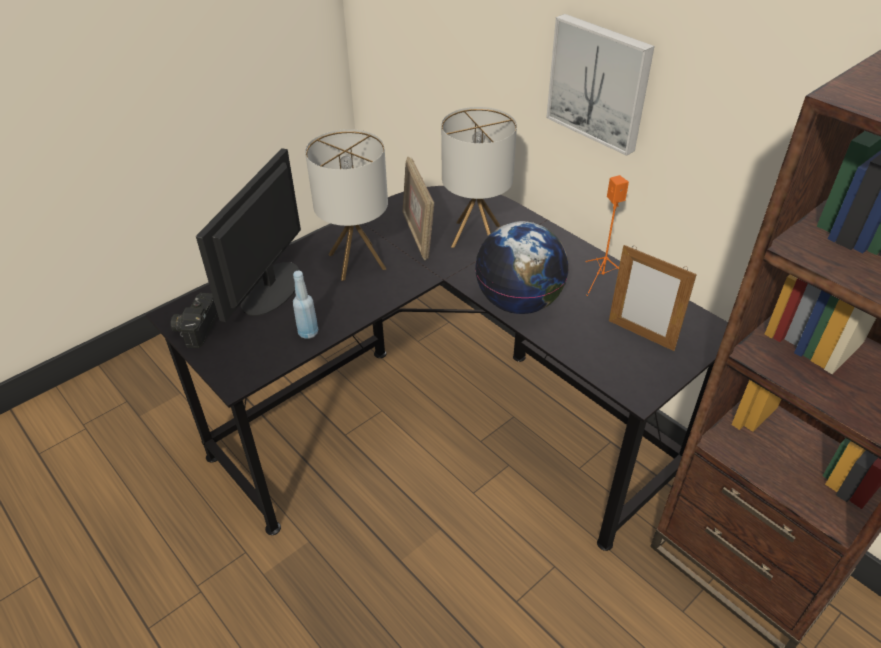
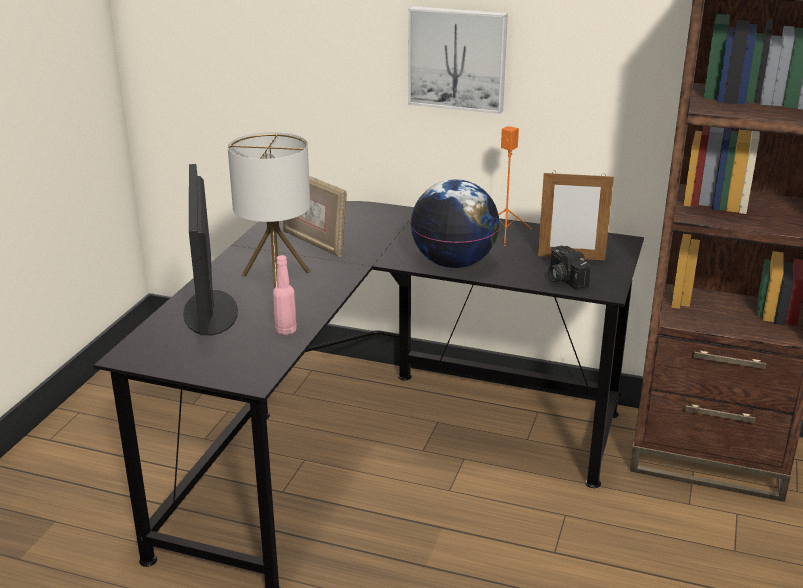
camera: 30 degrees left, 15 degrees down
camera [171,293,218,348] -> camera moved to [548,246,591,290]
blue bottle [293,271,318,339] -> pink bottle [273,255,297,335]
table lamp [441,107,517,248] -> none

